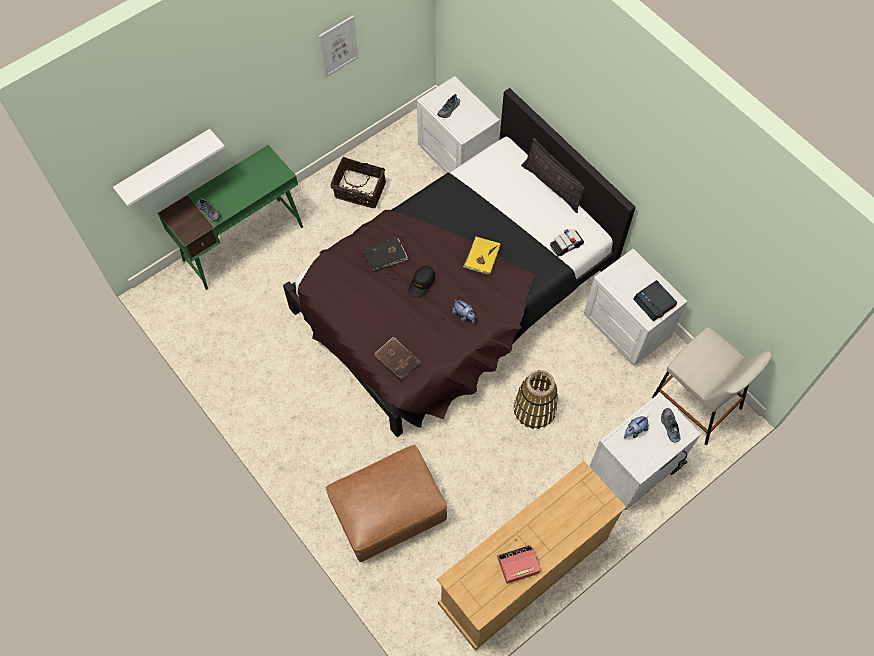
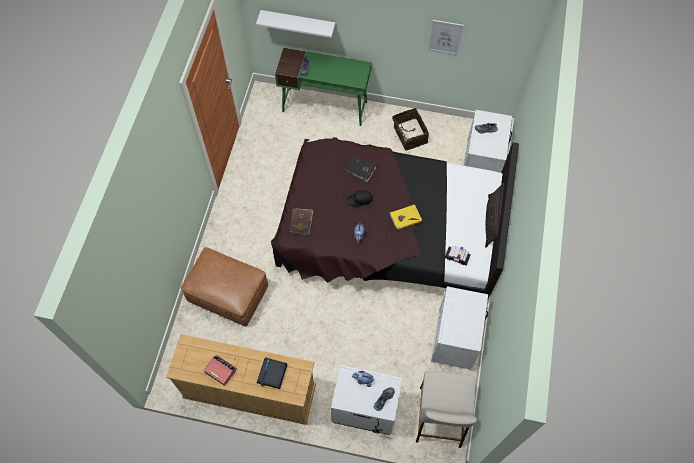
camera: 50 degrees right, 0 degrees up
basket [514,370,558,429] -> none
alarm clock [633,280,678,322] -> alarm clock moved to [257,357,287,389]

